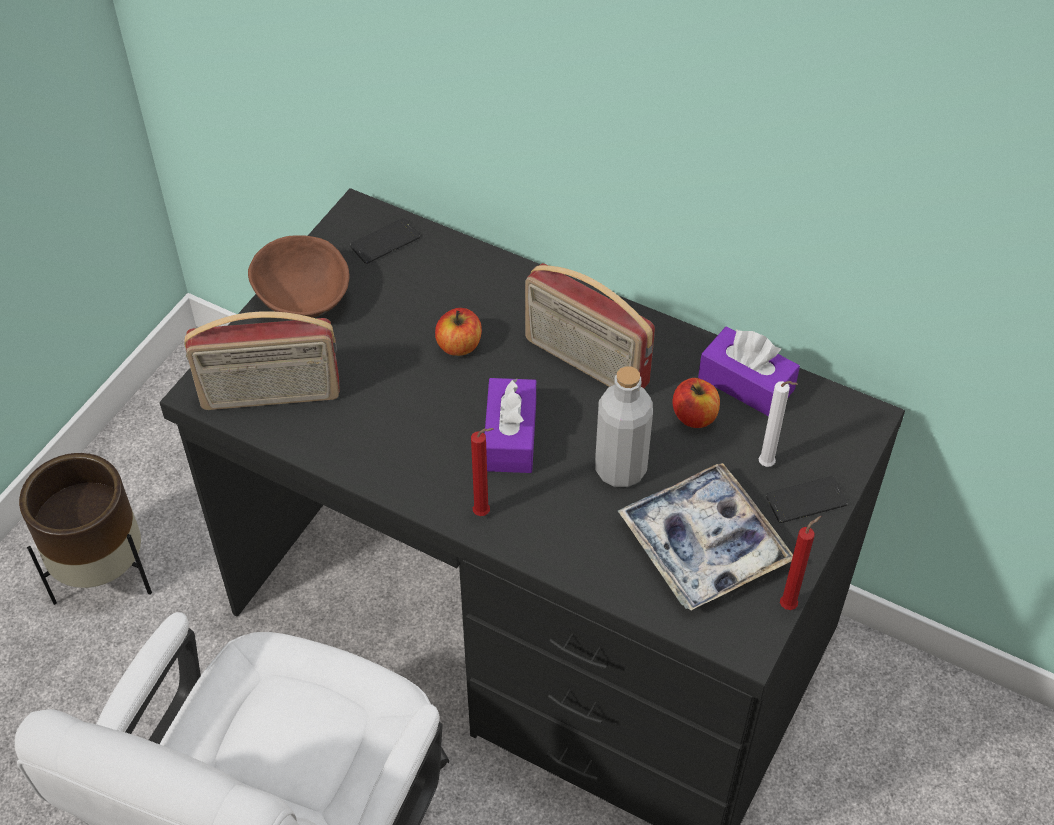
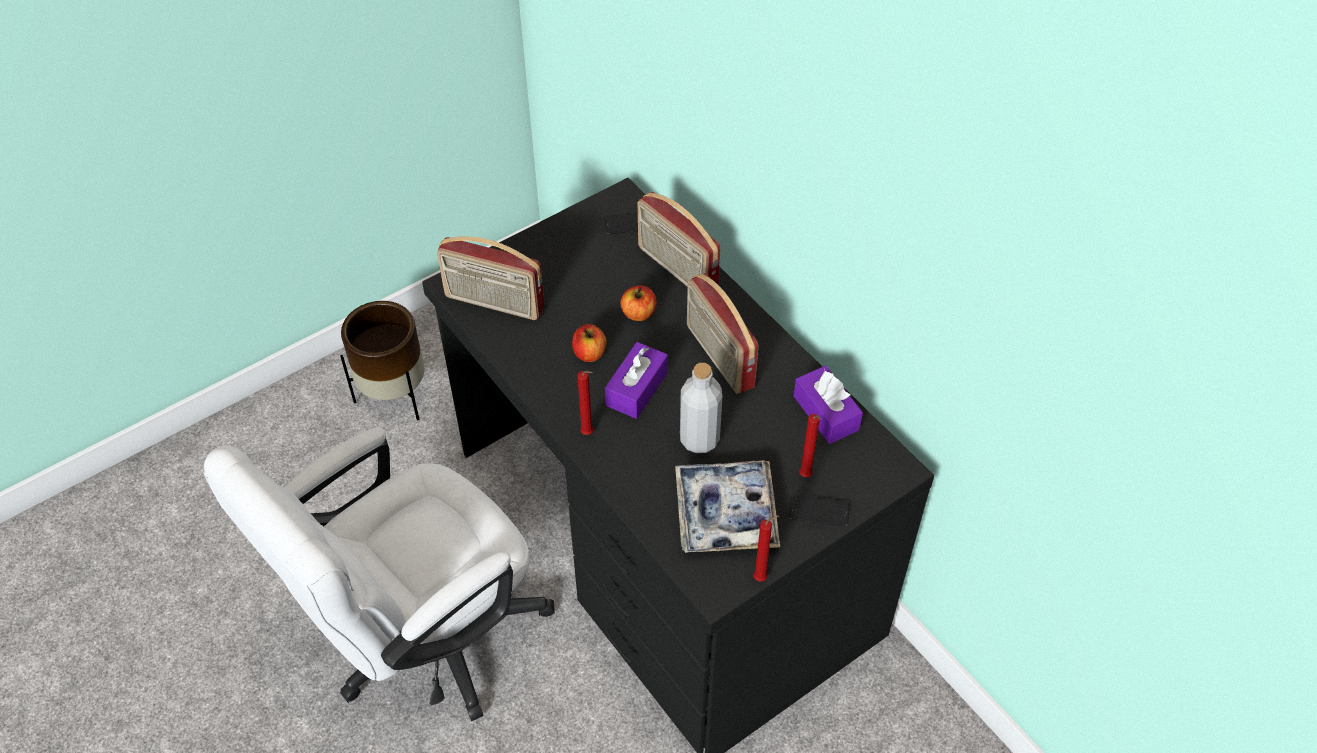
camera: 25 degrees right, 0 degrees up
brown bowl [248,235,349,318] -> none
apple [672,378,720,428] -> apple moved to [572,324,607,362]
white candle [759,381,798,467] -> red candle [799,414,822,477]
none -> radio [638,192,720,287]

